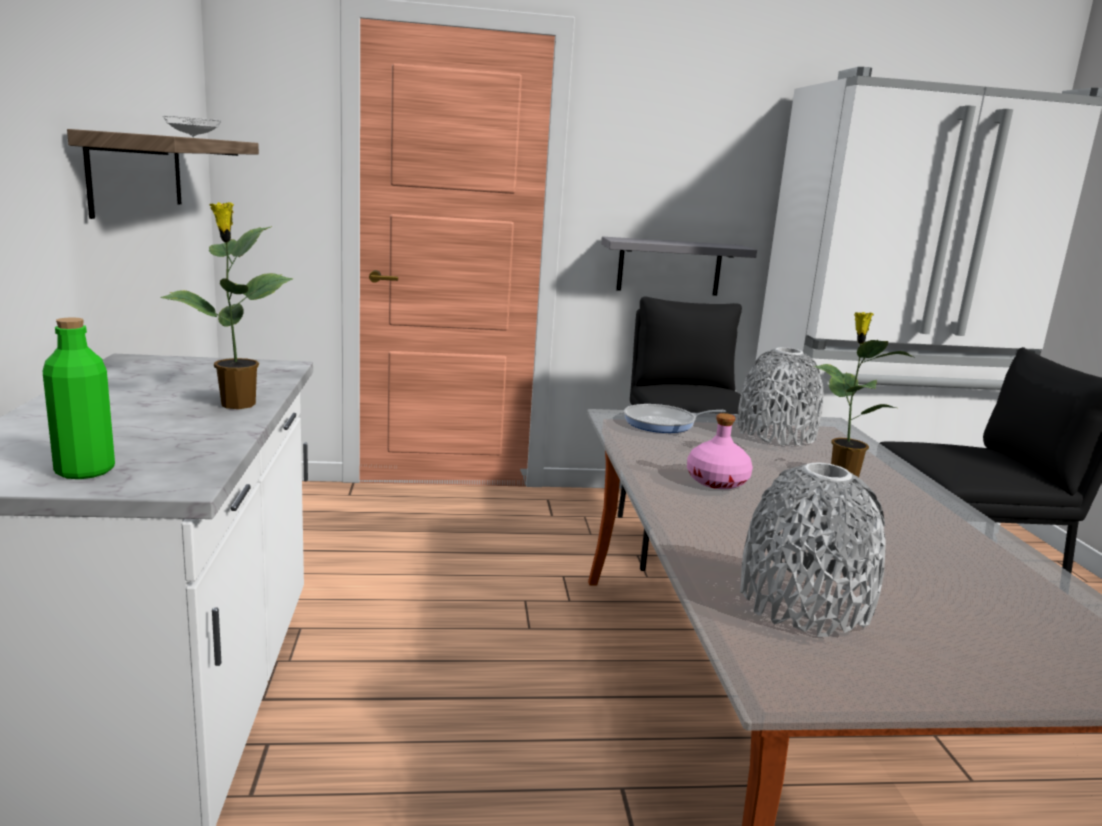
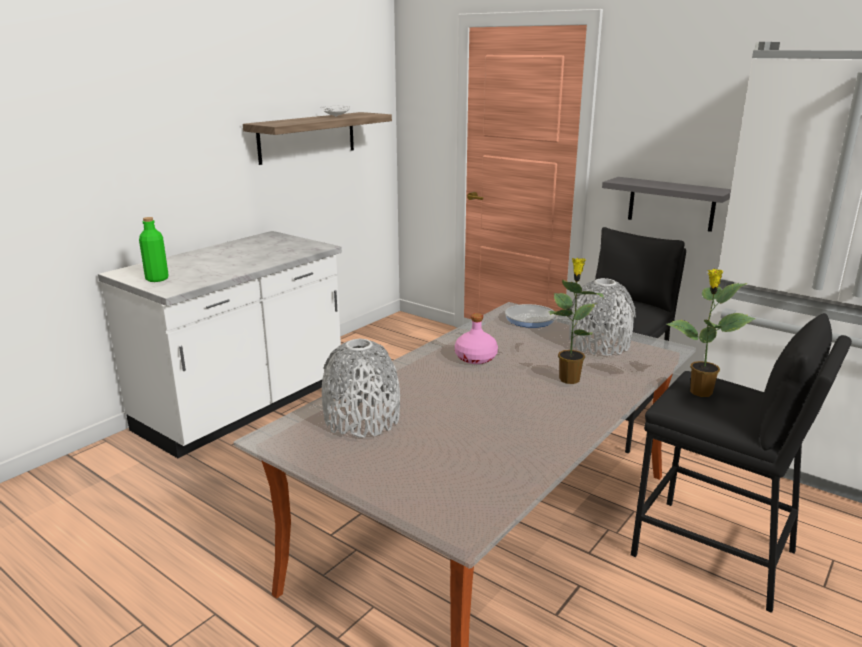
camera: 45 degrees right, 5 degrees up
potted plant [160,202,293,409] -> potted plant moved to [666,269,755,397]

